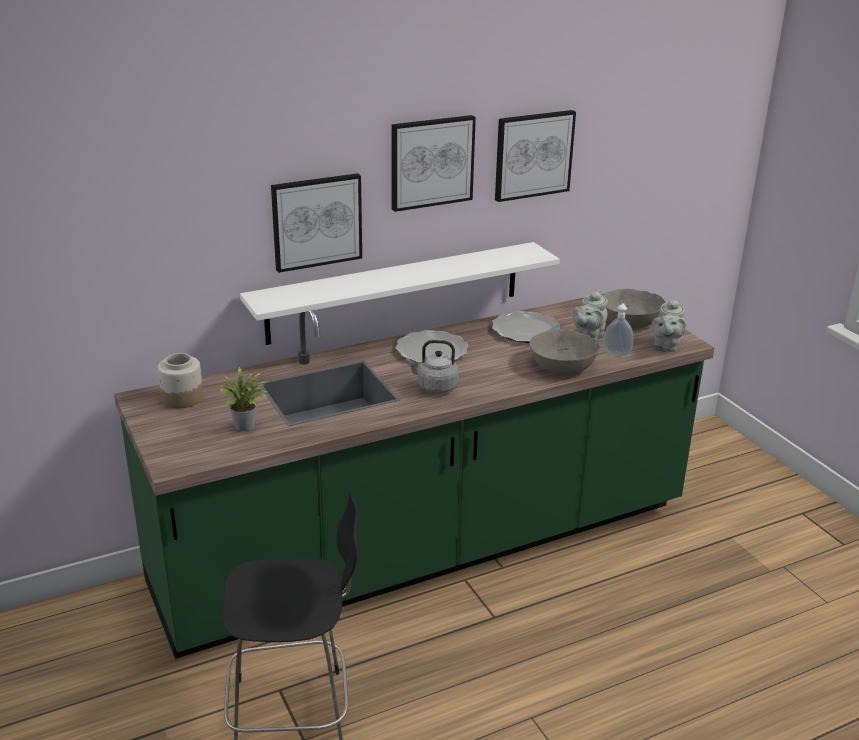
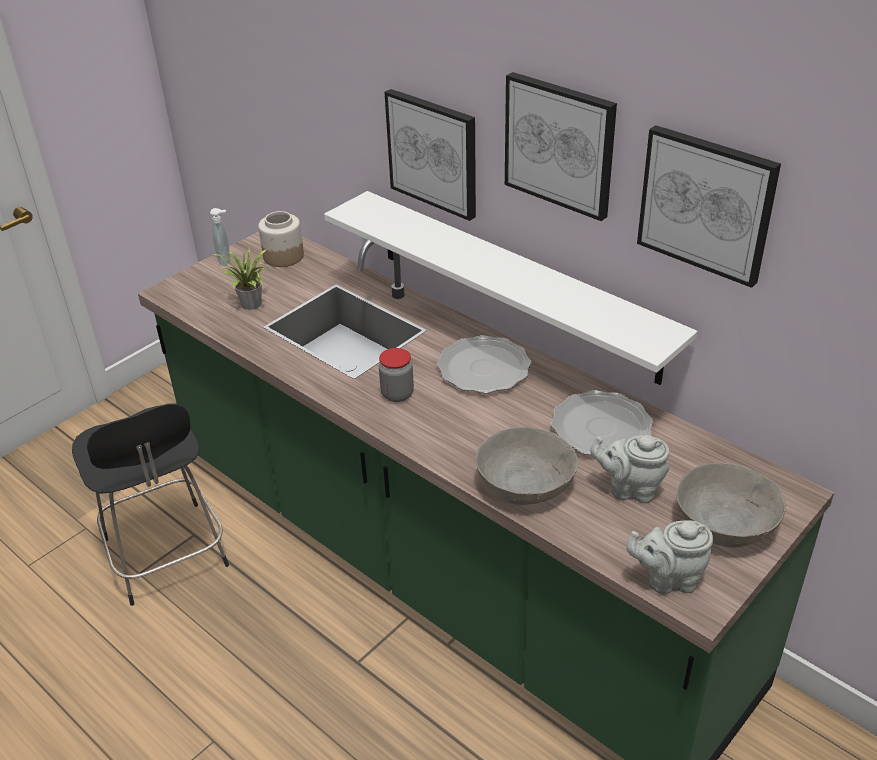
camera: 70 degrees right, 10 degrees up
grey kettle [406,340,459,393] -> jar [379,348,414,402]
soap dispenser [604,303,633,356] -> soap dispenser moved to [210,208,230,266]

